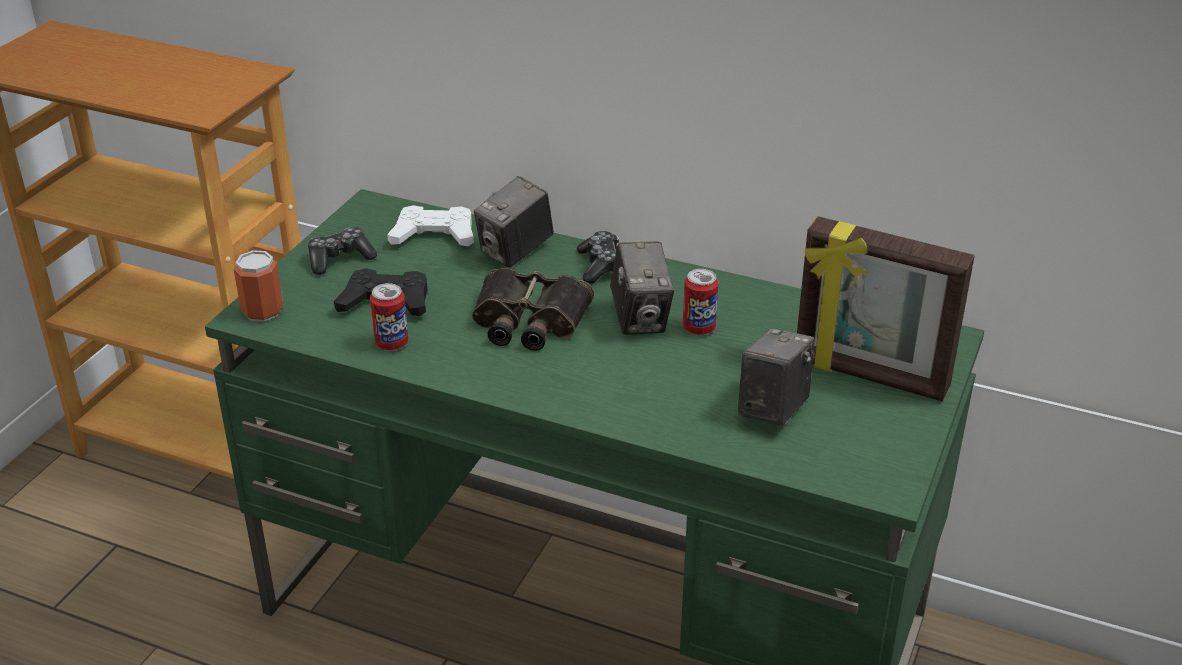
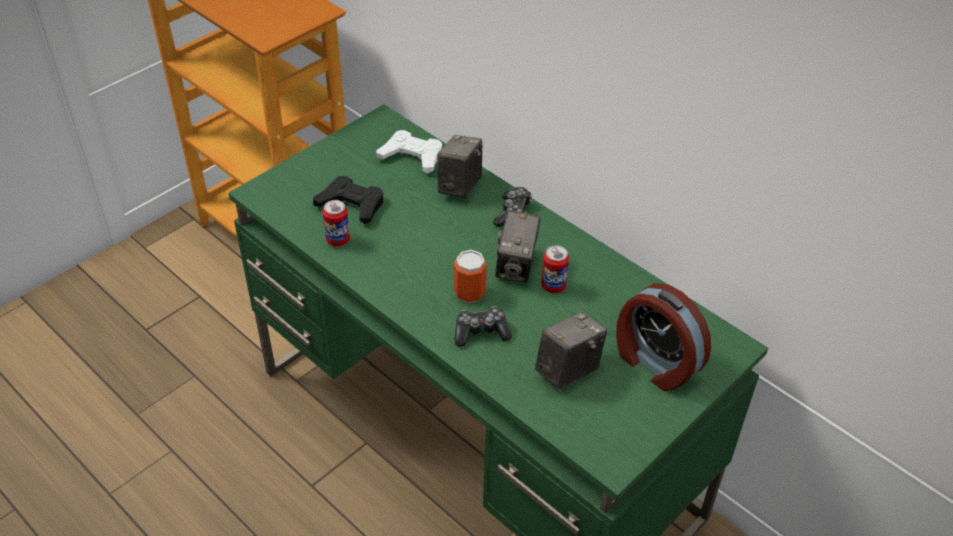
camera: 20 degrees right, 10 degrees up
can [234,250,283,322] -> can moved to [454,250,487,303]
game controller [308,227,377,275] -> game controller moved to [455,306,512,347]
binoculars [472,267,594,351] -> none
camera [474,176,554,268] -> camera turned 135 degrees clockwise [437,135,483,198]
picture frame [797,216,975,401] -> alarm clock [616,283,711,391]

